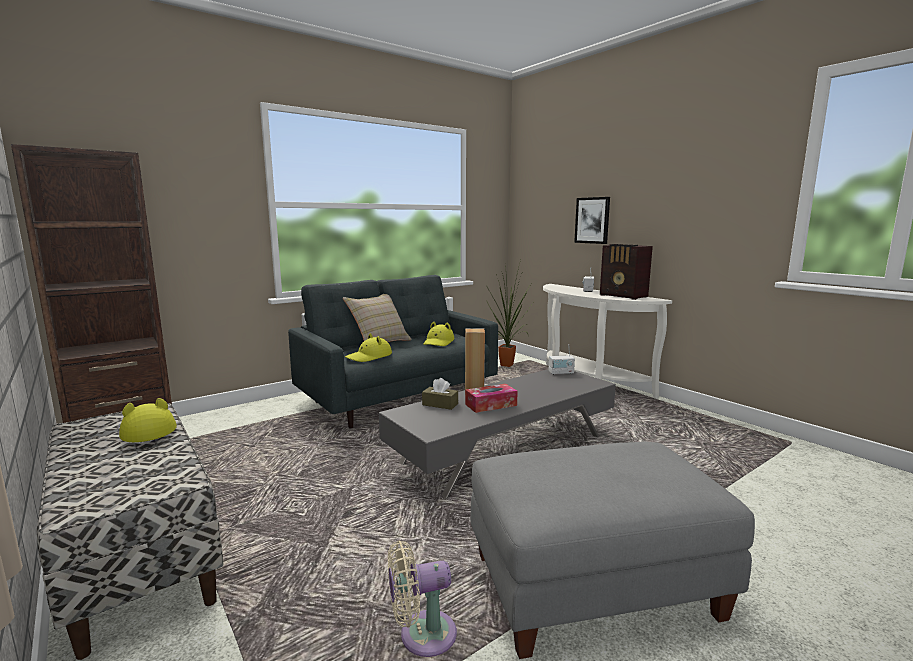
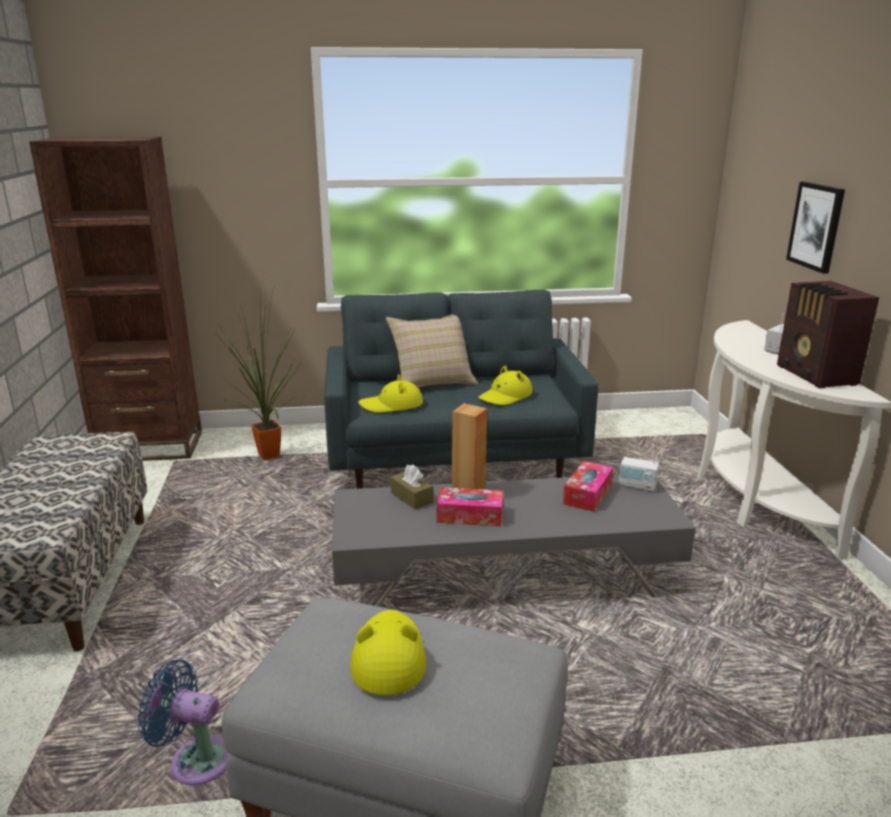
camera: 30 degrees right, 10 degrees up
yellow hat [119,398,177,442] -> yellow hat moved to [350,610,426,695]
beige fan [388,540,457,657] -> blue fan [138,659,229,785]
potted plant [486,260,533,367] -> potted plant moved to [217,284,304,460]
none -> tissue box [563,461,613,512]

